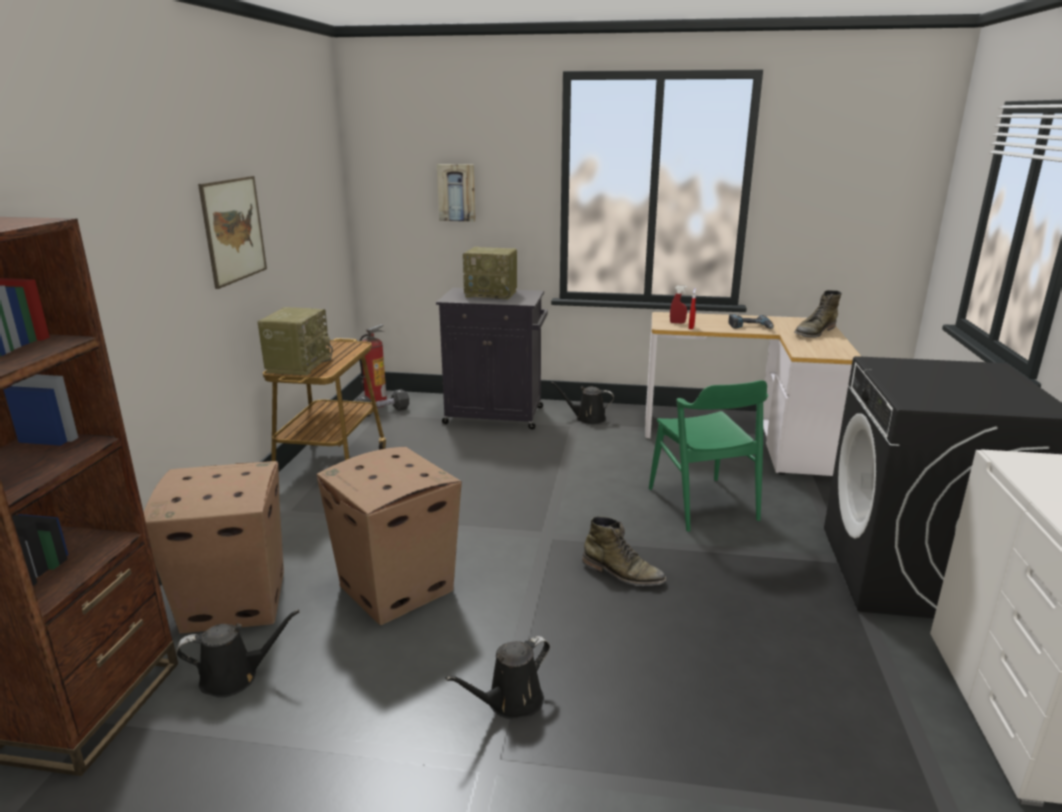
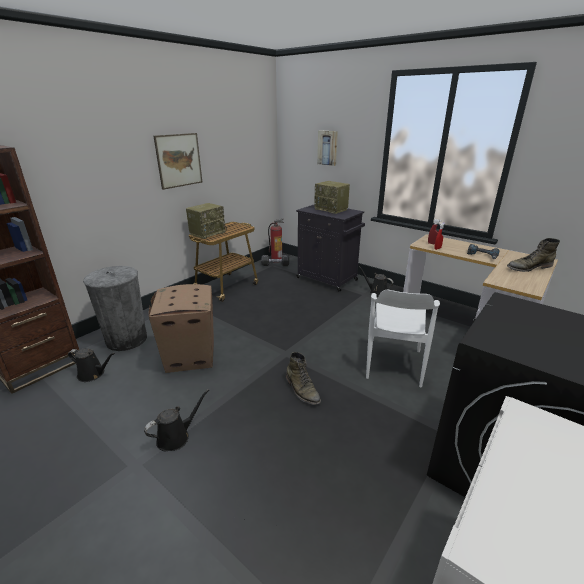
camera: 30 degrees right, 5 degrees up
cardboard box [143,461,284,634] -> grey trash can [83,266,147,351]
black watering can [445,636,550,719] -> black watering can turned 150 degrees clockwise [144,389,209,451]
green chair [649,380,768,532] -> white chair [366,290,440,387]

